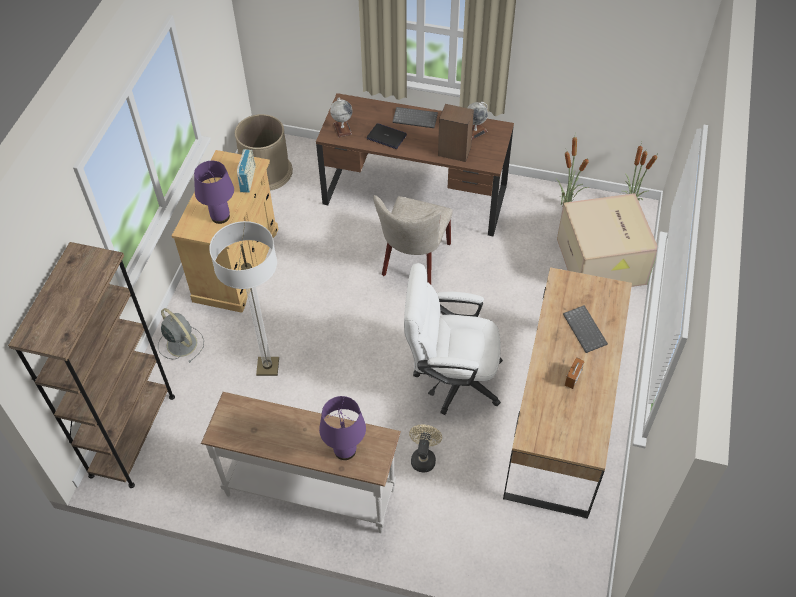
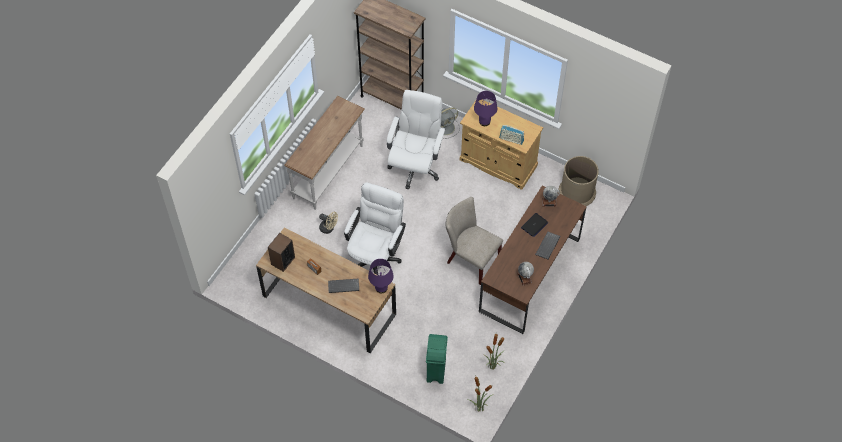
camera: 105 degrees right, 5 degrees up
floor lamp [209,221,279,376] -> white office chair [387,90,446,189]
purple table lamp [319,396,366,460] -> purple table lamp moved to [368,259,394,293]
speaker [438,104,474,162] -> speaker moved to [268,233,295,272]
cardboard box [557,193,657,287] -> green trash can [426,334,448,384]

